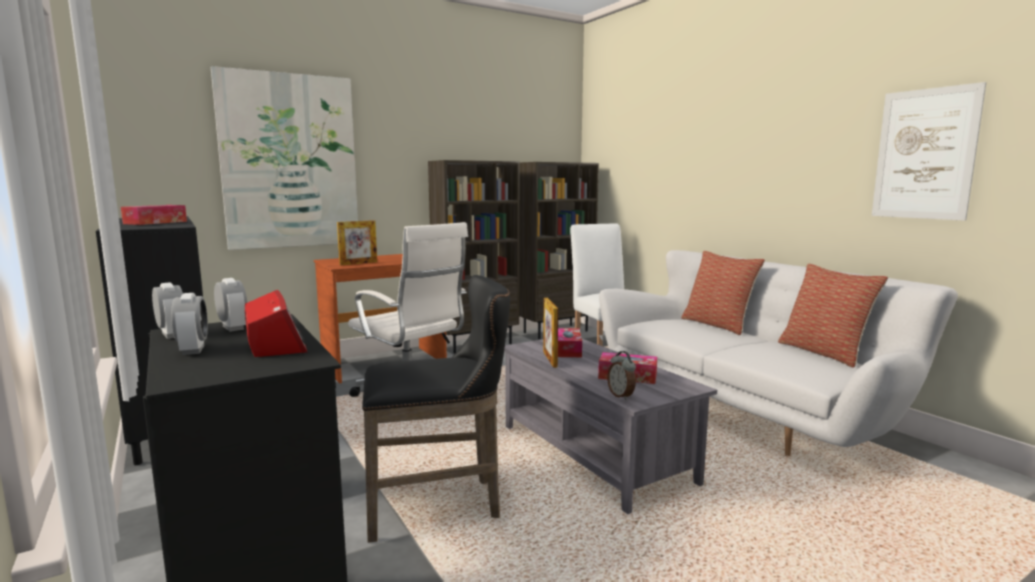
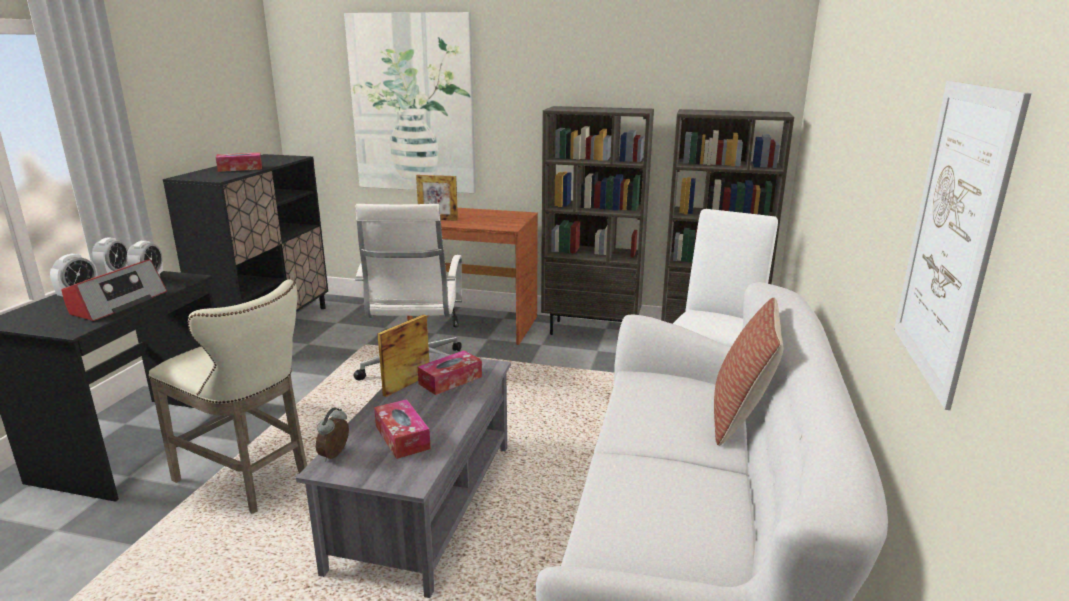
camera: 45 degrees right, 10 degrees up
black stool [362,275,510,543] -> beige stool [148,279,307,514]
pillow [778,264,888,368] -> none

